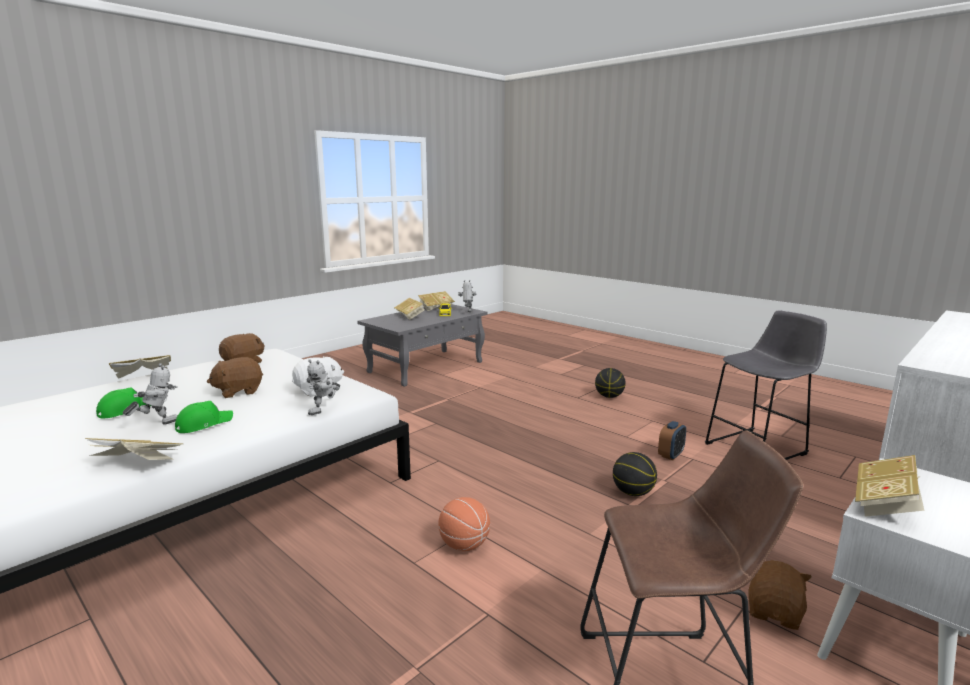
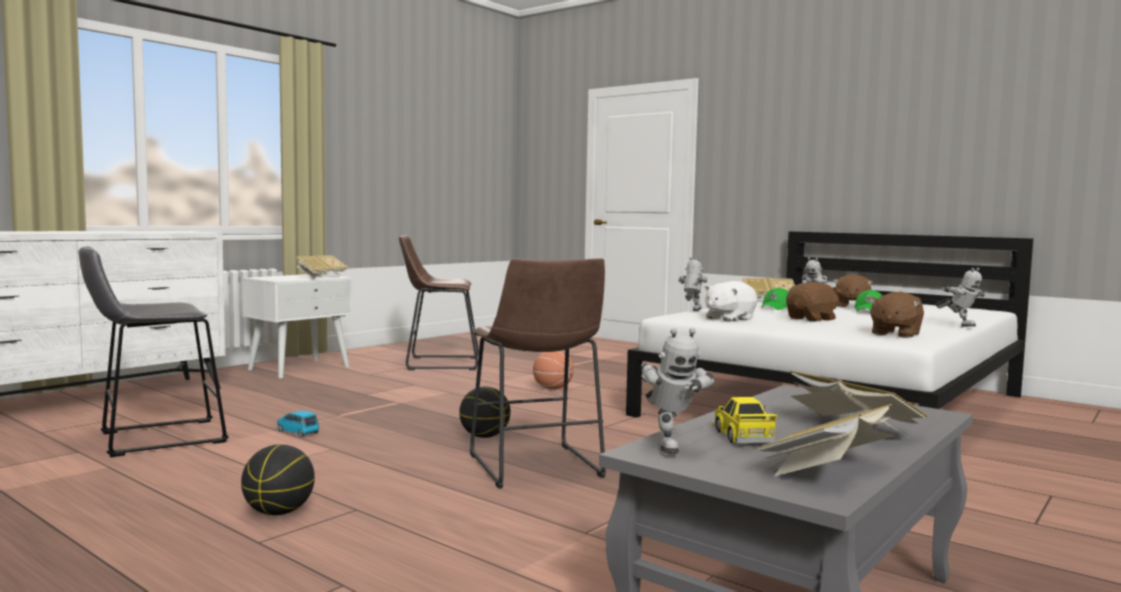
camera: 175 degrees right, 10 degrees down
book [108,355,171,379] -> toy robot [935,268,986,327]
basketball [613,452,657,496] -> basketball moved to [459,387,511,438]
alarm clock [658,421,686,460] -> blue toy car [277,411,319,437]
brown plush toy [749,560,812,630] -> brown plush toy moved to [833,274,873,309]
none -> brown stool [470,258,606,489]

